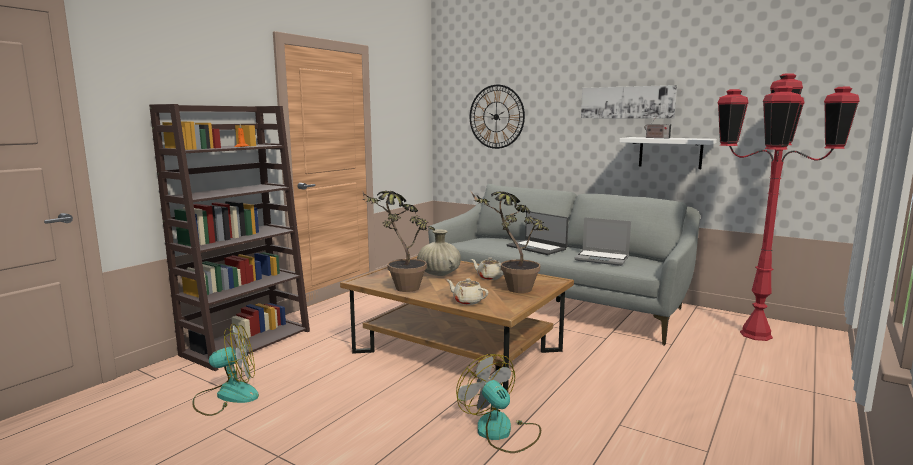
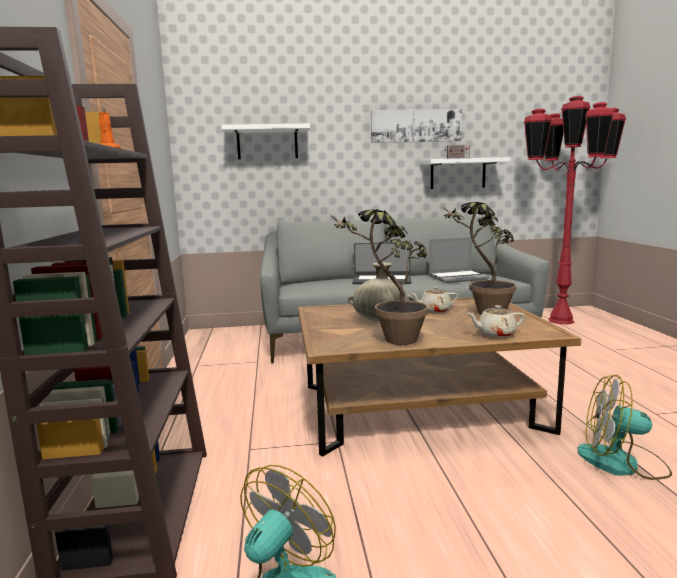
camera: 40 degrees left, 0 degrees up
wall clock [470,85,525,149] -> white shelf [221,124,310,159]

